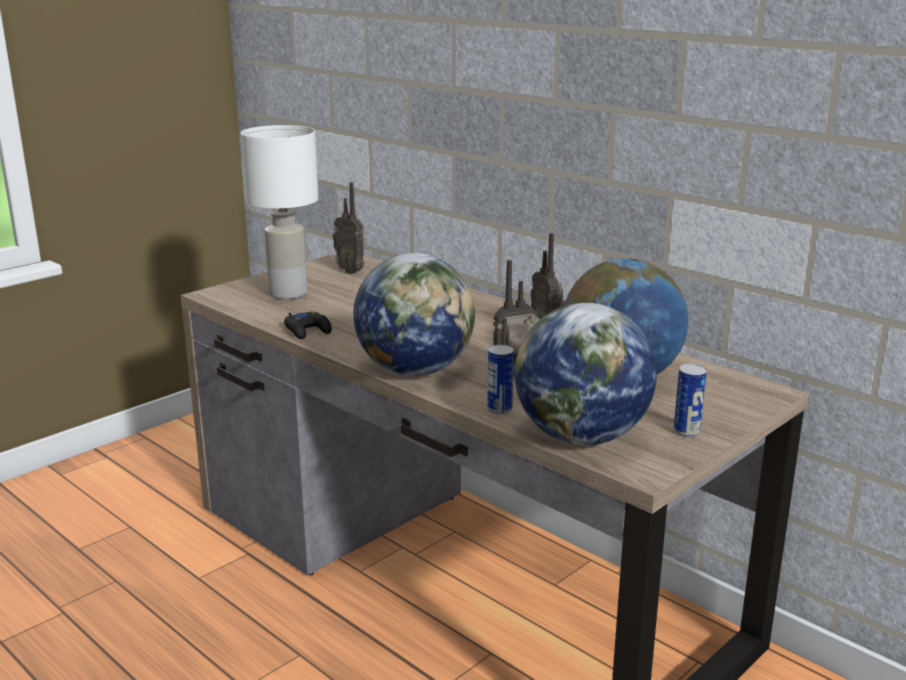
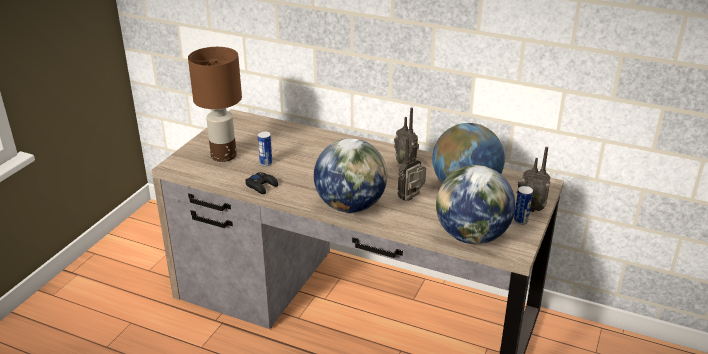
camera: 20 degrees left, 10 degrees up
white table lamp [240,125,319,299] -> brown table lamp [188,47,242,162]
radio [333,182,367,274] -> radio moved to [517,147,550,212]
can [487,345,514,415] -> can moved to [258,131,272,166]

